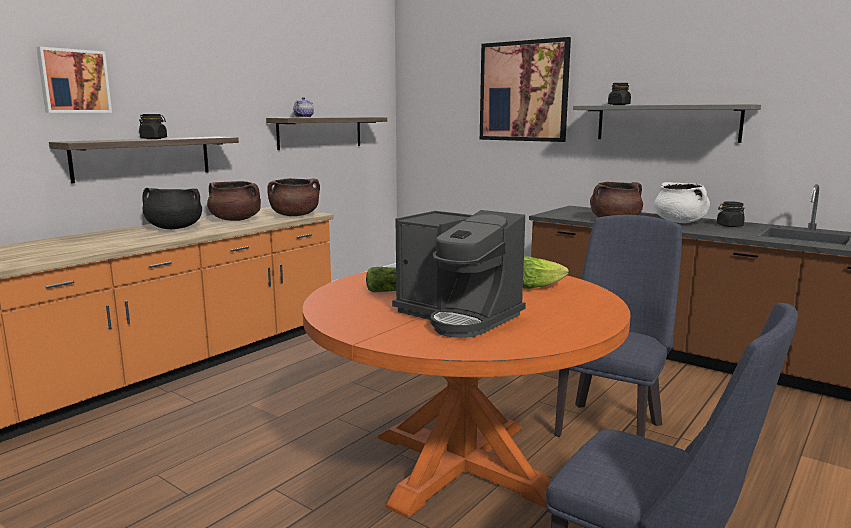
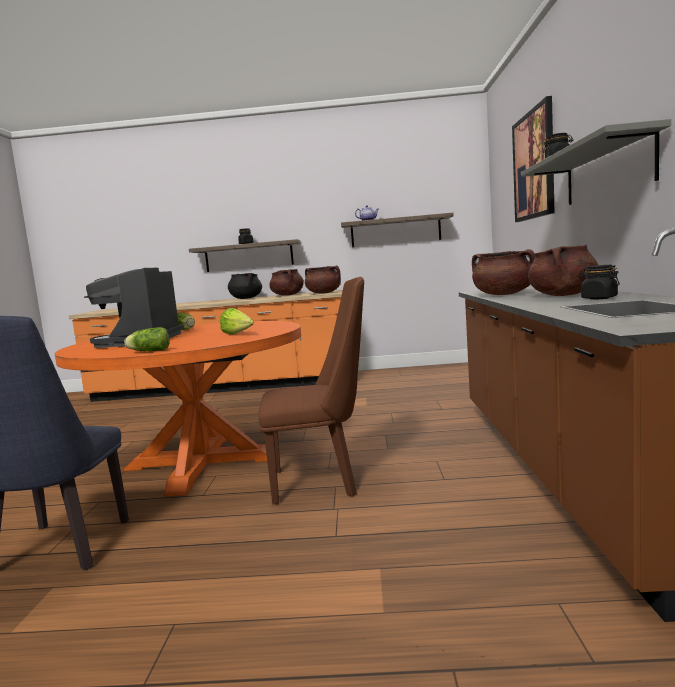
camera: 55 degrees right, 5 degrees down
picture [37,47,112,113] -> none
blue chair [555,215,682,438] -> brown chair [258,277,364,505]
white cooking pot [654,182,710,223] -> brown cooking pot [528,245,598,296]
none -> lettuce [124,327,170,351]

